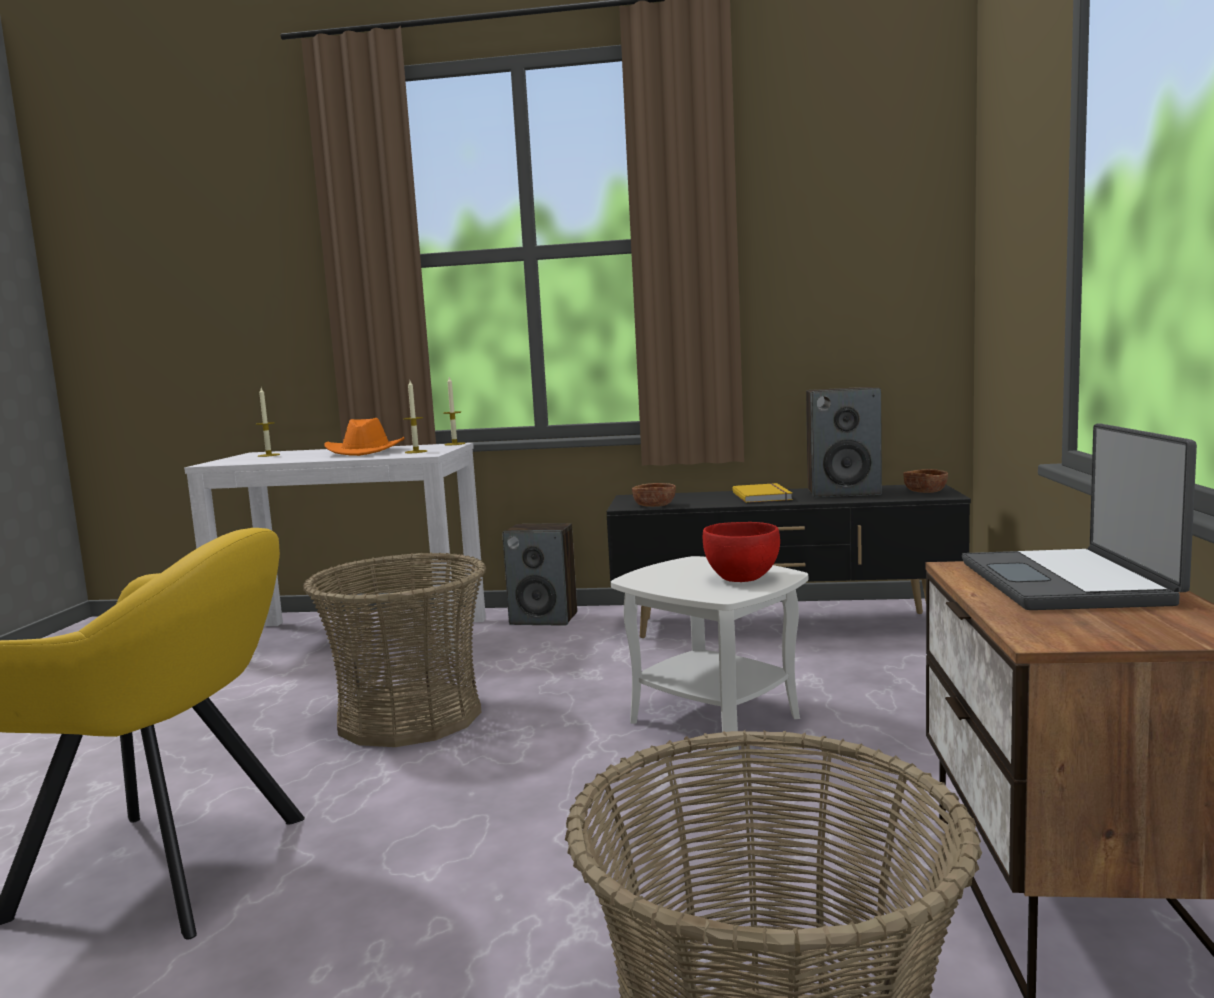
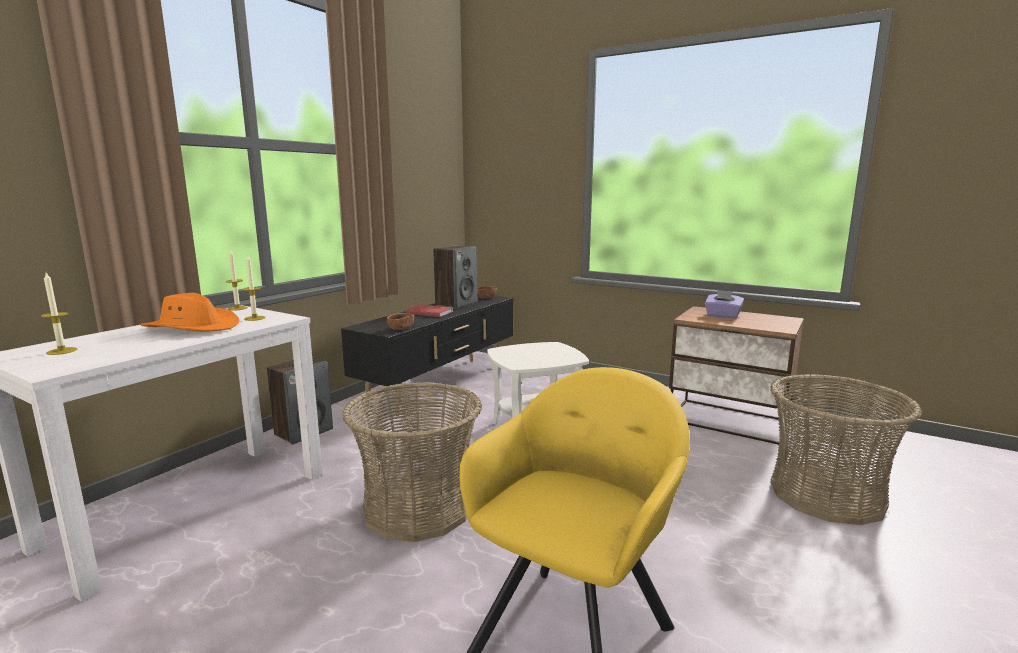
camera: 65 degrees left, 5 degrees up
red bowl [703,522,780,582] -> none
yellow book [732,483,793,503] -> red book [405,304,453,317]
laptop [962,423,1197,610] -> purple tissue box [705,290,744,318]

